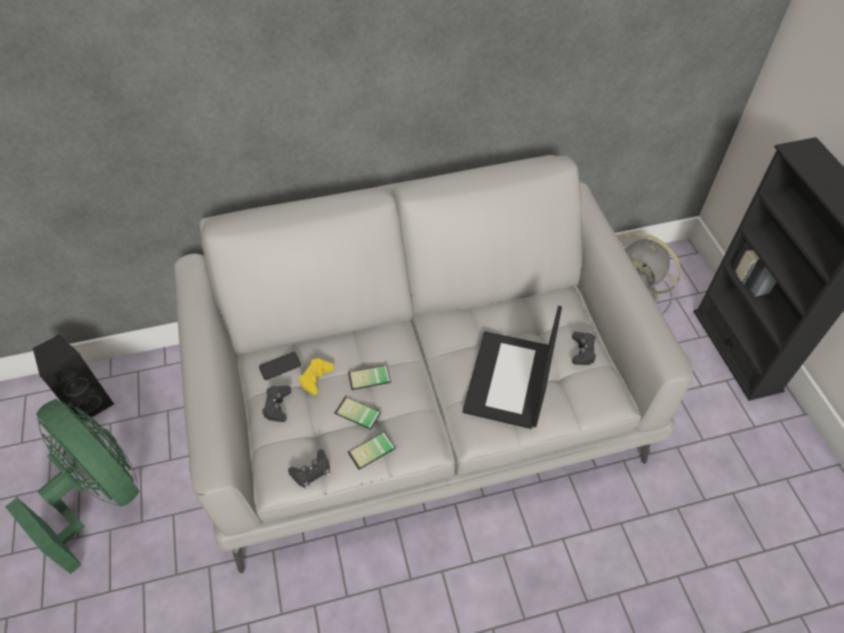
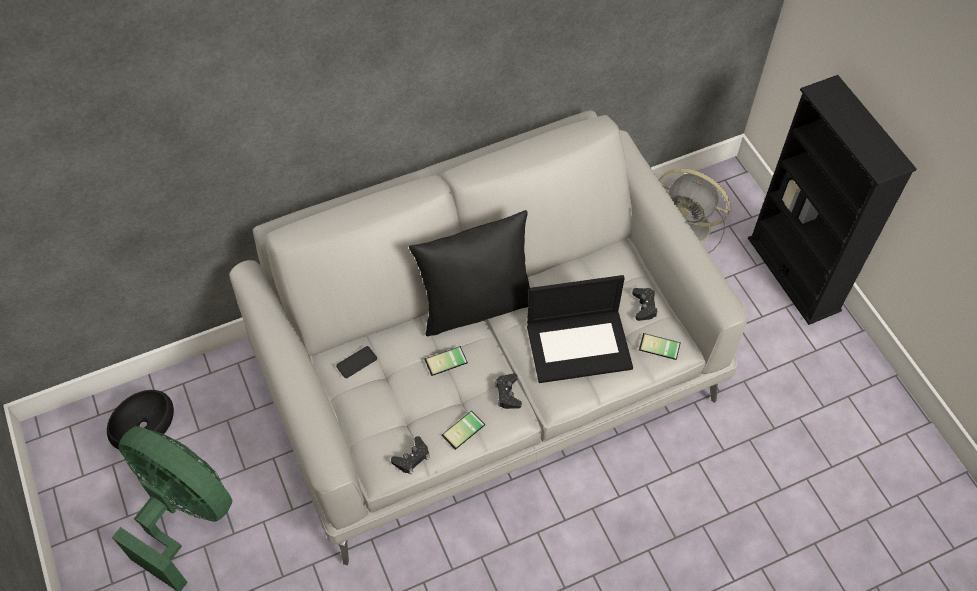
camera: 10 degrees left, 5 degrees up
black speaker [33,335,115,424] -> black bowl [107,390,174,449]
black game controller [262,386,292,422] -> black game controller moved to [495,373,522,409]
yellow game controller [299,358,334,395] -> none
phone [335,396,381,430] -> phone moved to [639,333,681,360]
laptop [463,306,562,429] -> laptop turned 105 degrees counterclockwise [527,275,633,383]
none -> black pillow [409,210,530,336]

